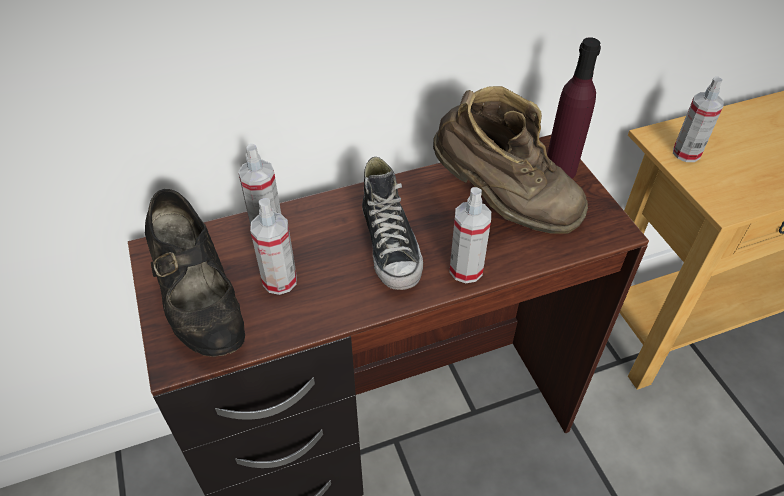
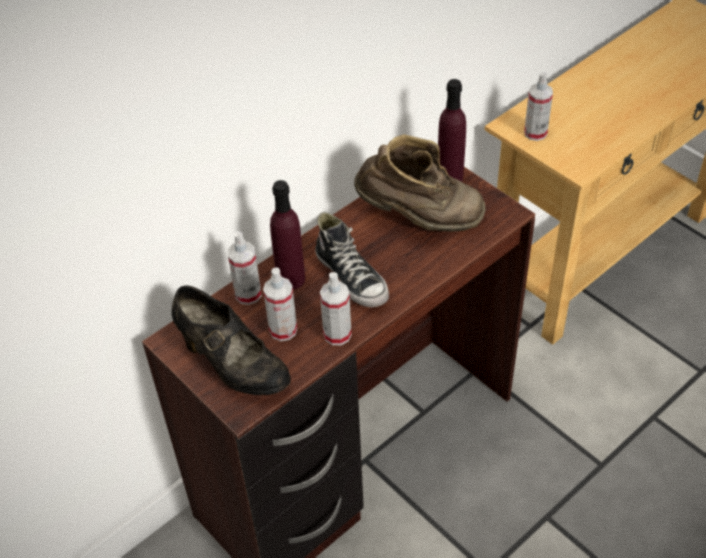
camera: 20 degrees left, 0 degrees up
spray bottle [449,187,491,283] -> spray bottle moved to [320,272,352,345]
none -> purple bottle [270,180,305,290]

